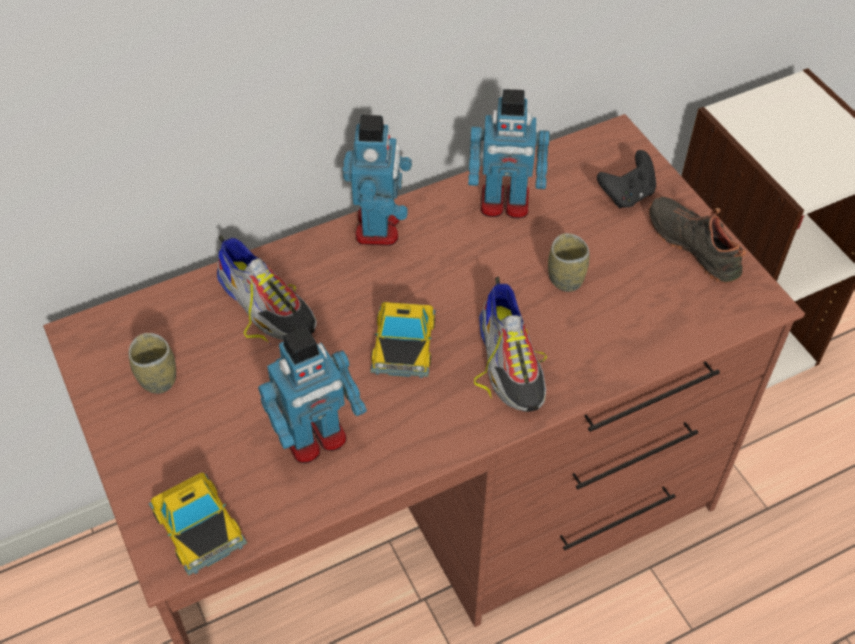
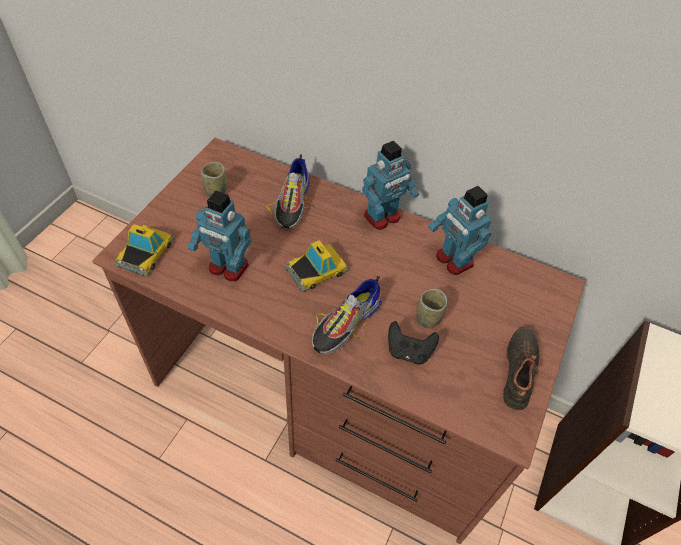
camera: 50 degrees right, 0 degrees up
black game controller [597,150,656,208] -> black game controller moved to [388,321,439,364]

